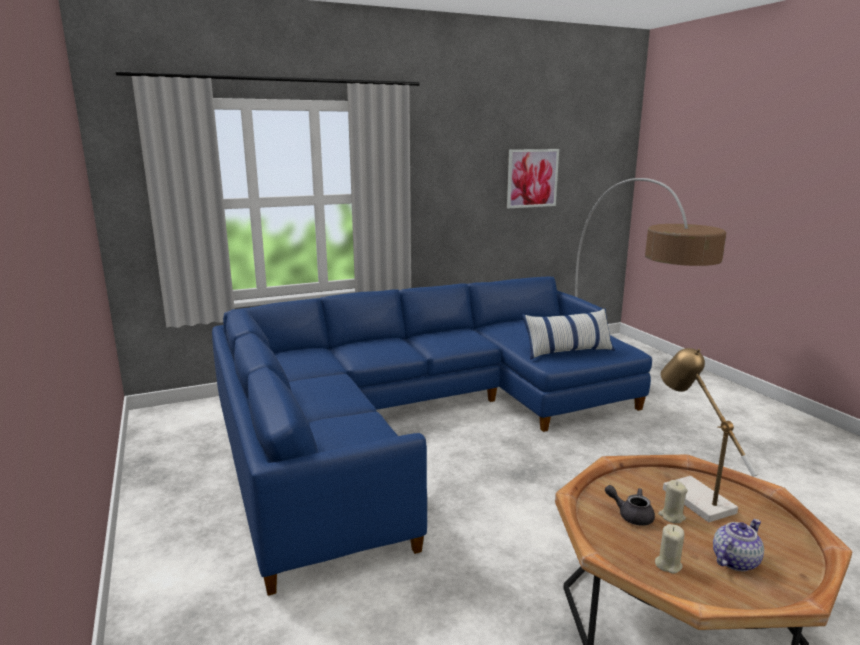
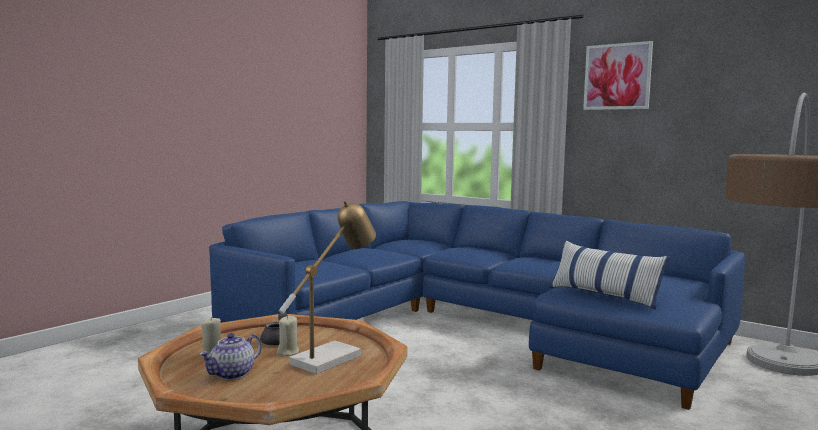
camera: 60 degrees right, 10 degrees down
picture [507,149,559,208] -> picture moved to [583,41,653,110]
teapot [713,519,764,571] -> teapot turned 105 degrees clockwise [199,333,262,380]

